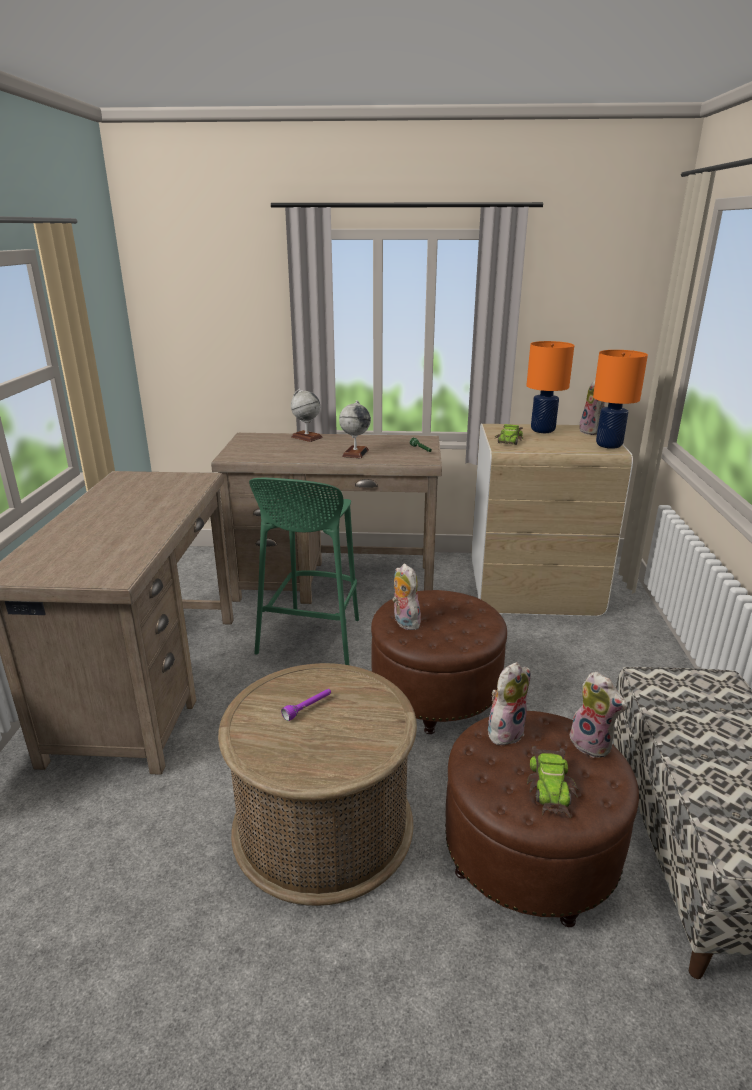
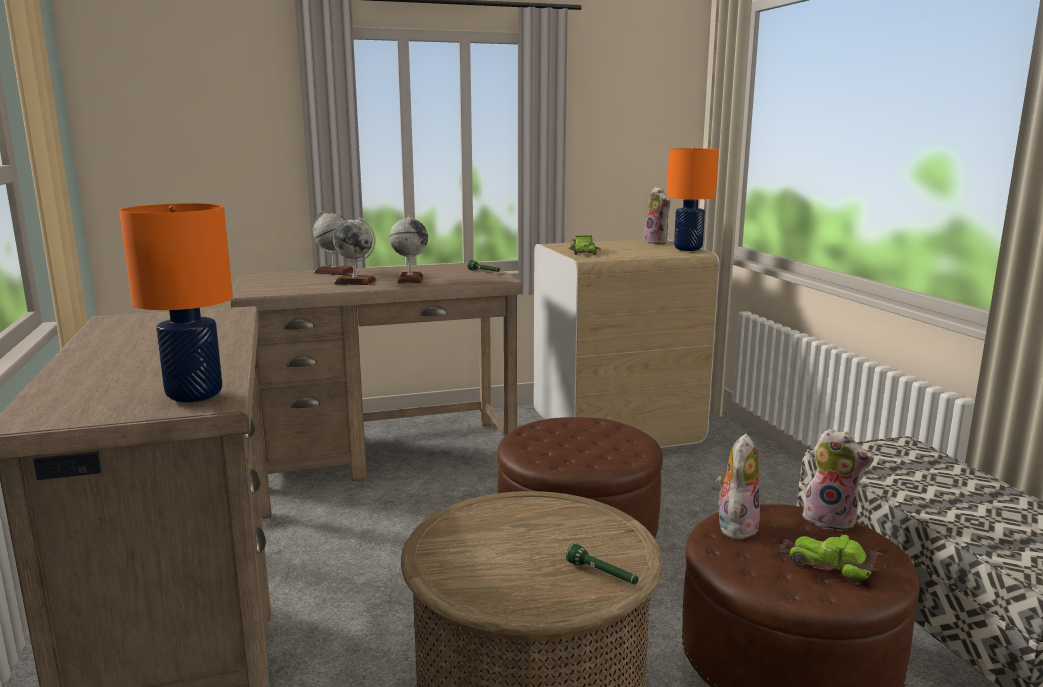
camera: 20 degrees left, 10 degrees down
green stool [249,478,359,665] -> none
purple flashlight [281,689,331,721] -> none
plush toy [392,564,421,630] -> none
orange table lamp [526,341,574,433] -> orange table lamp moved to [119,203,233,402]
toy car [527,746,578,819] -> toy car turned 135 degrees clockwise [771,535,884,582]
none -> globe [333,217,377,285]
none -> green flashlight [566,543,639,584]

